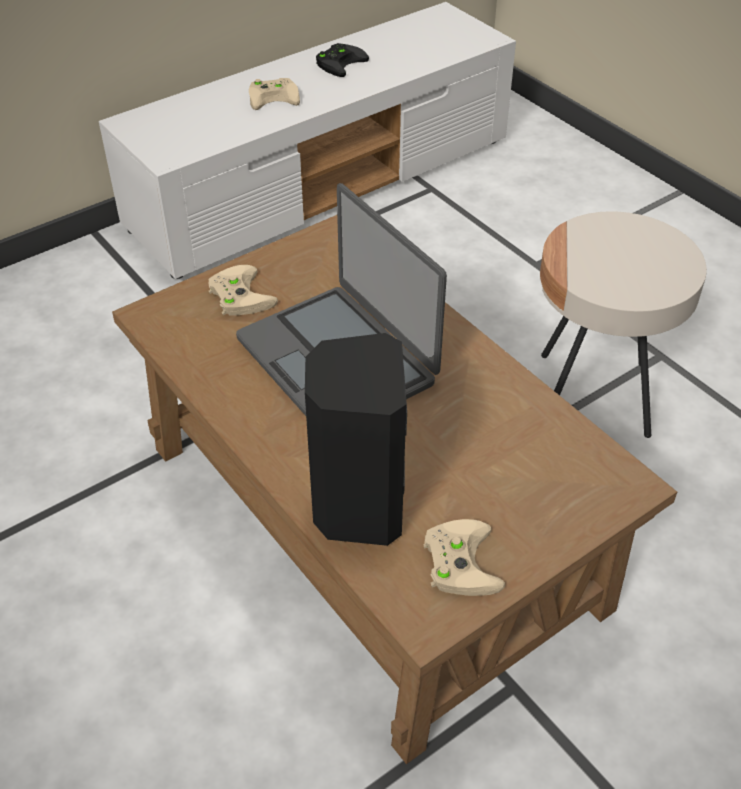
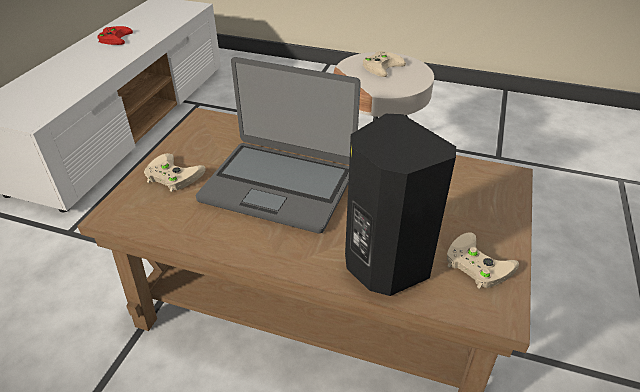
camera: 35 degrees left, 5 degrees down
beige game controller [249,78,300,110] -> beige game controller moved to [363,51,406,77]
black game controller [316,43,369,77] -> red game controller [97,26,133,45]

